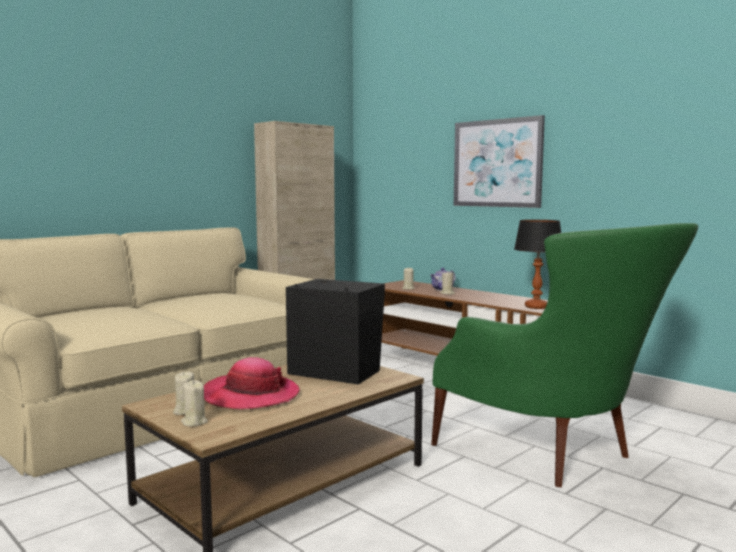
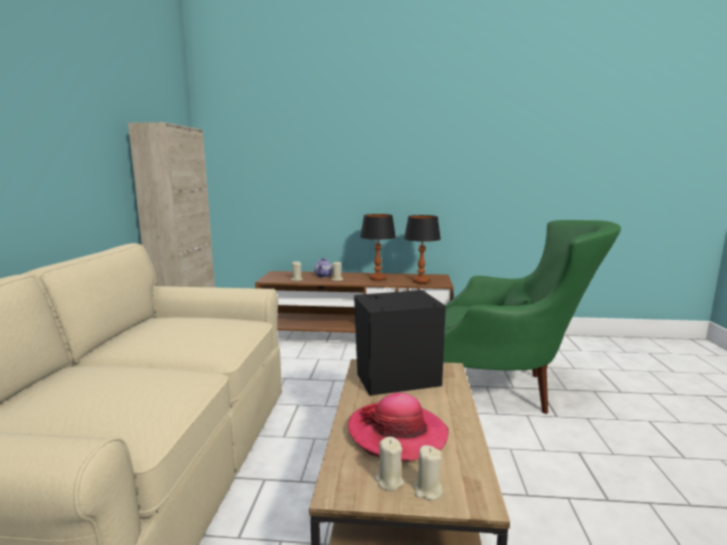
camera: 40 degrees left, 5 degrees up
picture [454,115,545,208] -> none
none -> table lamp [360,214,396,281]

